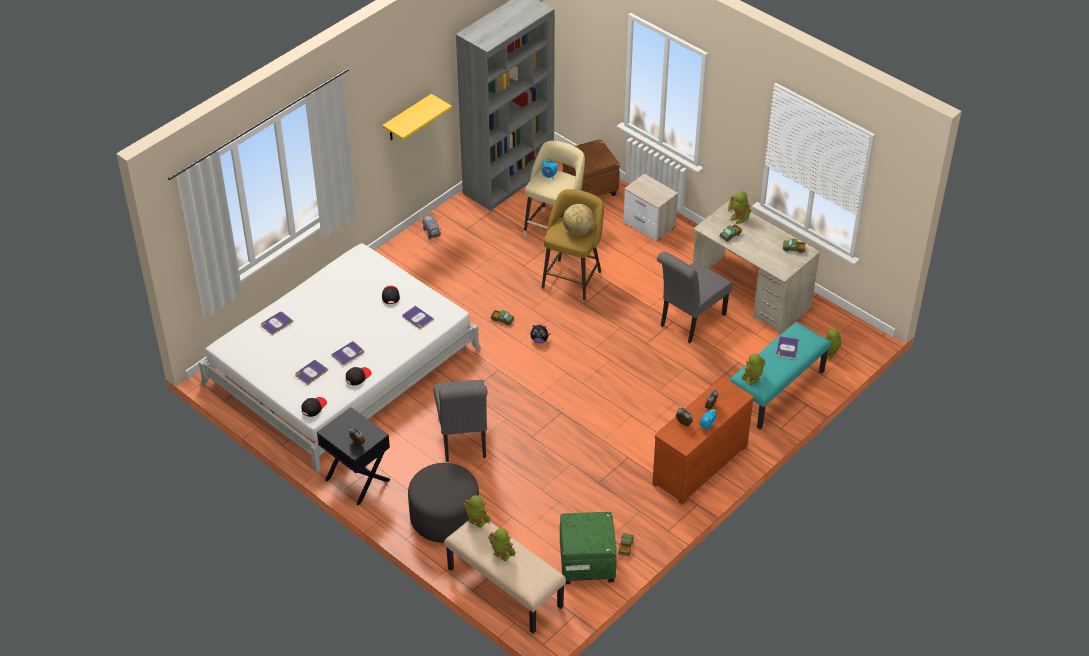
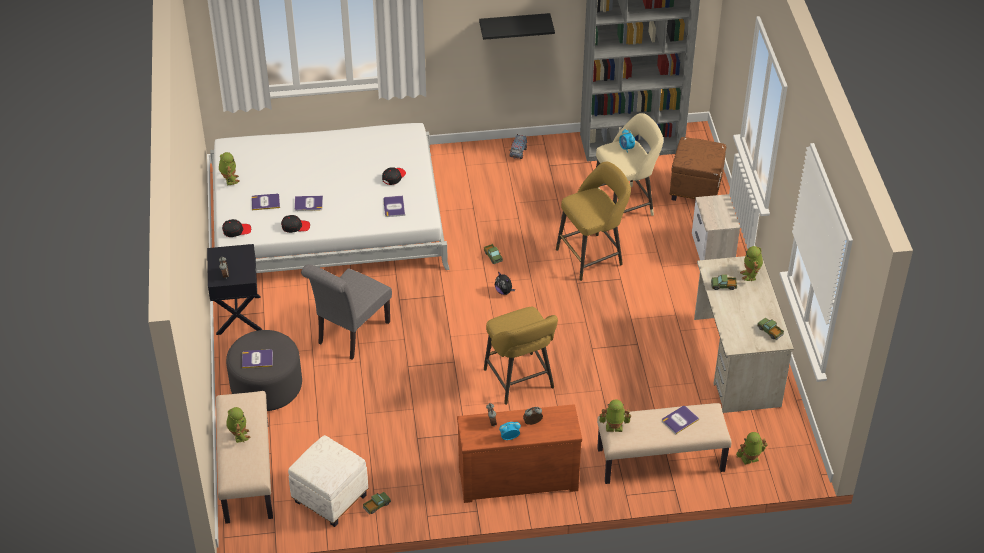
camera: 40 degrees right, 0 degrees up
book [261,312,293,335] -> book moved to [242,349,273,368]
yellow shelf [382,94,452,140] -> black shelf [479,13,555,40]
toy robot [463,495,490,528] -> toy robot moved to [219,152,240,186]
green ottoman [560,512,617,584] -> white ottoman [288,435,368,527]
globe [563,204,594,235] -> none
grey chair [657,252,733,343] -> none
turquoise bench [729,322,831,429] -> beige bench [597,403,732,484]
none -> yellow stool [484,307,558,405]

